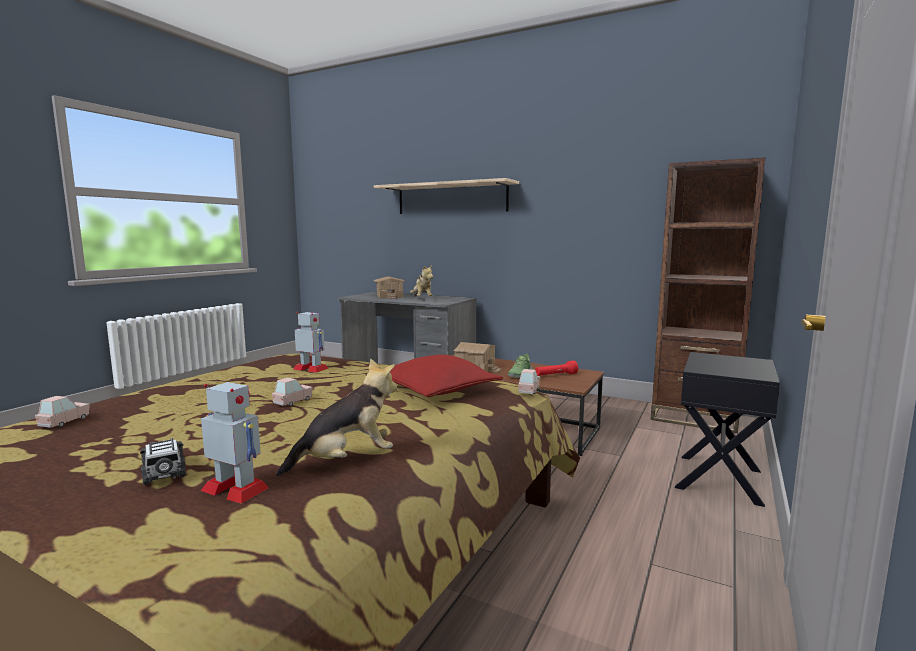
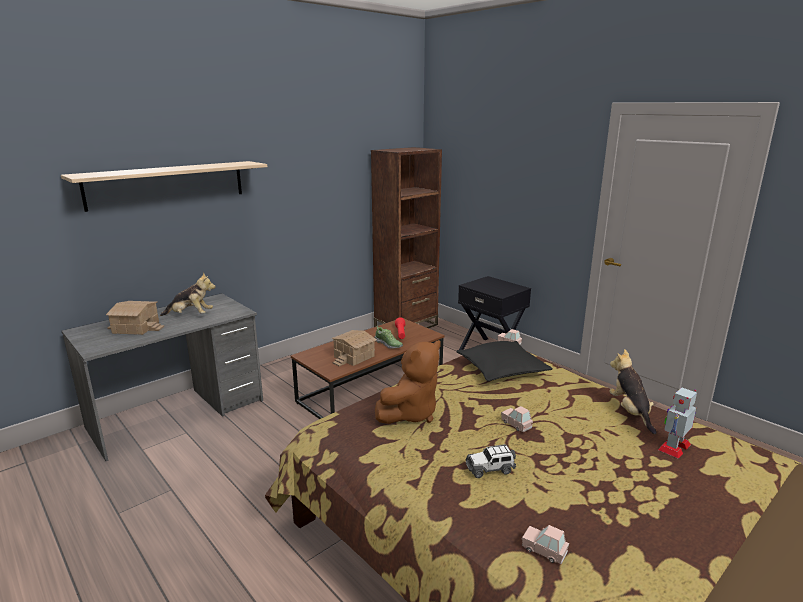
camera: 70 degrees left, 10 degrees up
toy car [140,438,186,485] -> toy car moved to [466,444,516,478]
toy robot [294,312,329,373] -> brown plush toy [375,340,441,424]
red pillow [390,355,504,397] -> black pillow [456,341,553,381]

